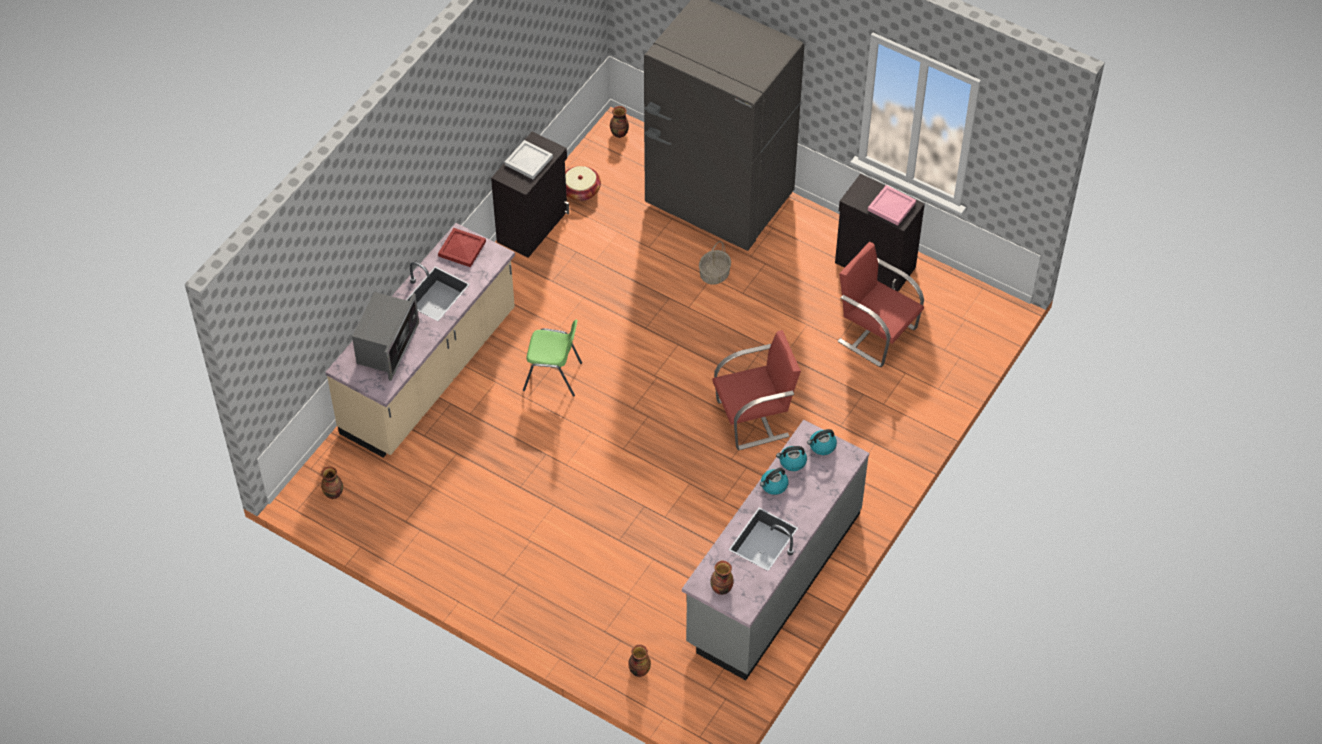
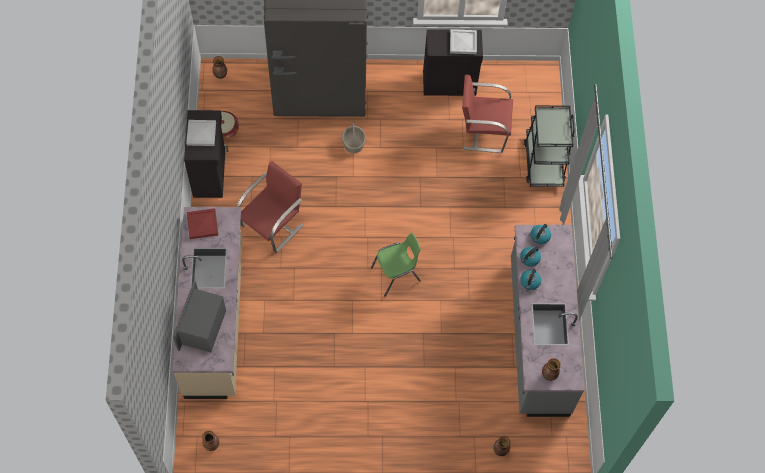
camera: 35 degrees left, 10 degrees up
microwave [352,292,419,381] -> microwave turned 150 degrees counterclockwise [173,281,226,352]
green chair [523,320,582,397] -> green chair moved to [371,233,421,297]
red chair [712,330,801,450] -> red chair moved to [237,161,303,253]
pink tray [868,185,916,226] -> white tray [450,29,477,54]
none -> black cart [524,105,575,187]

